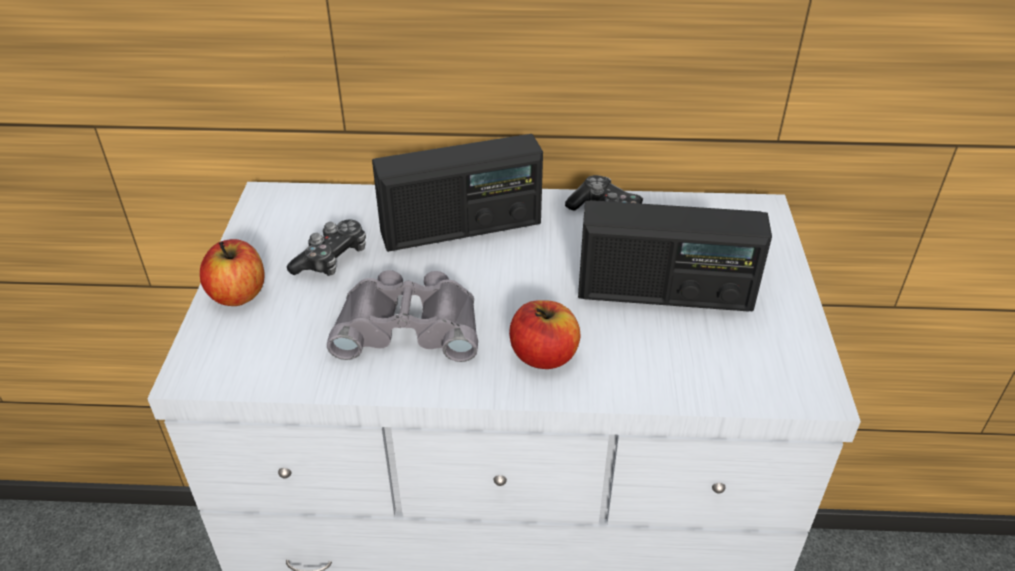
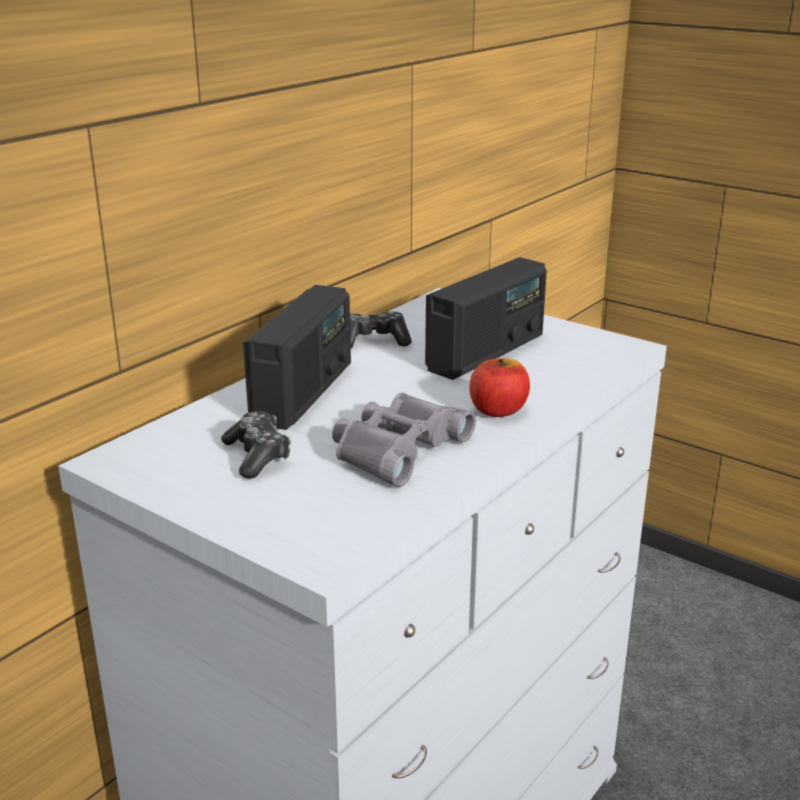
camera: 55 degrees left, 15 degrees down
apple [200,239,265,306] -> none

